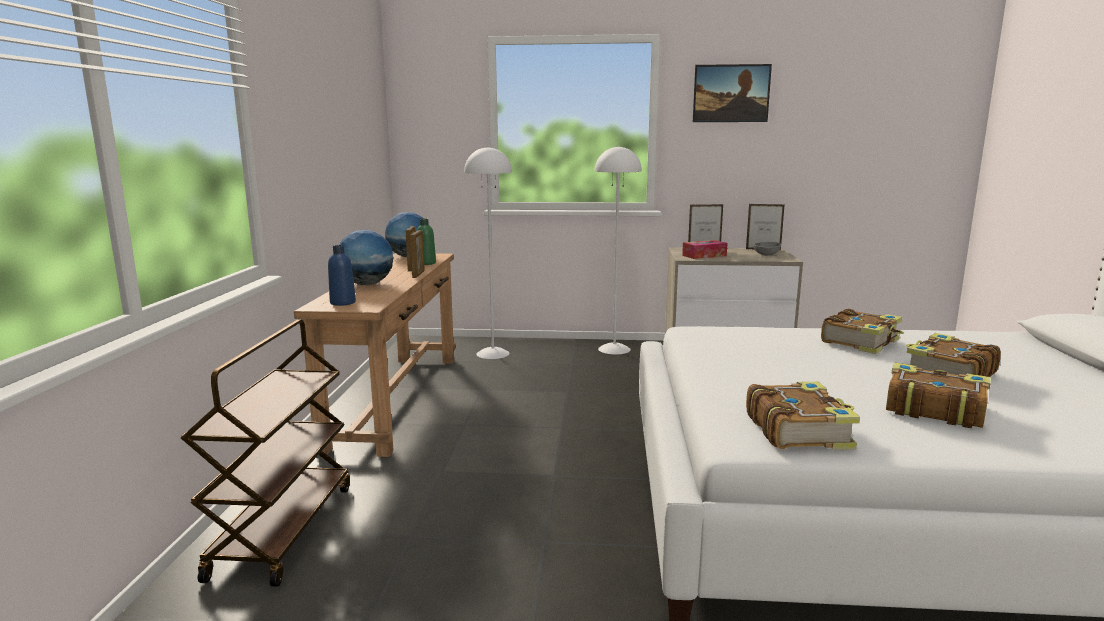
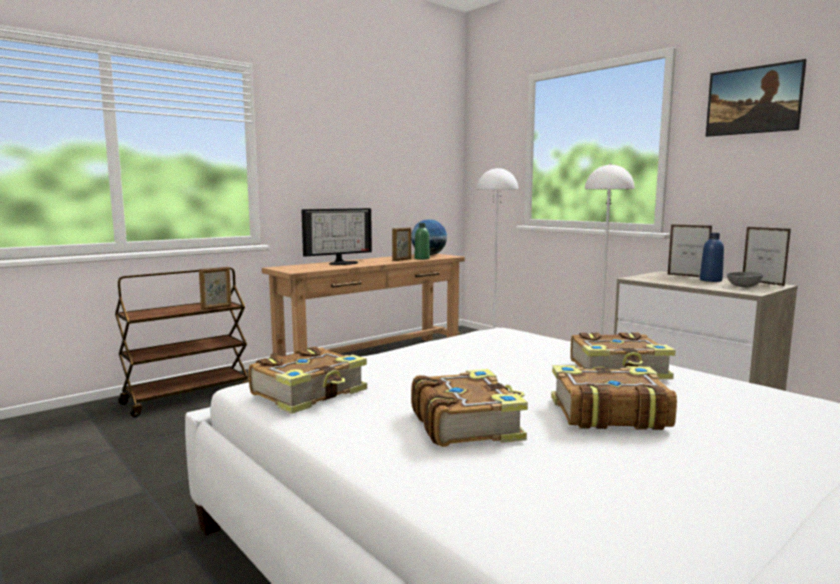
camera: 45 degrees right, 5 degrees down
blue bottle [328,245,356,306] -> blue bottle moved to [700,233,724,282]
globe [339,230,393,285] -> monitor [301,208,372,265]
picture frame [410,230,425,278] -> picture frame moved to [199,267,232,310]
tissue box [682,240,727,259] -> none

